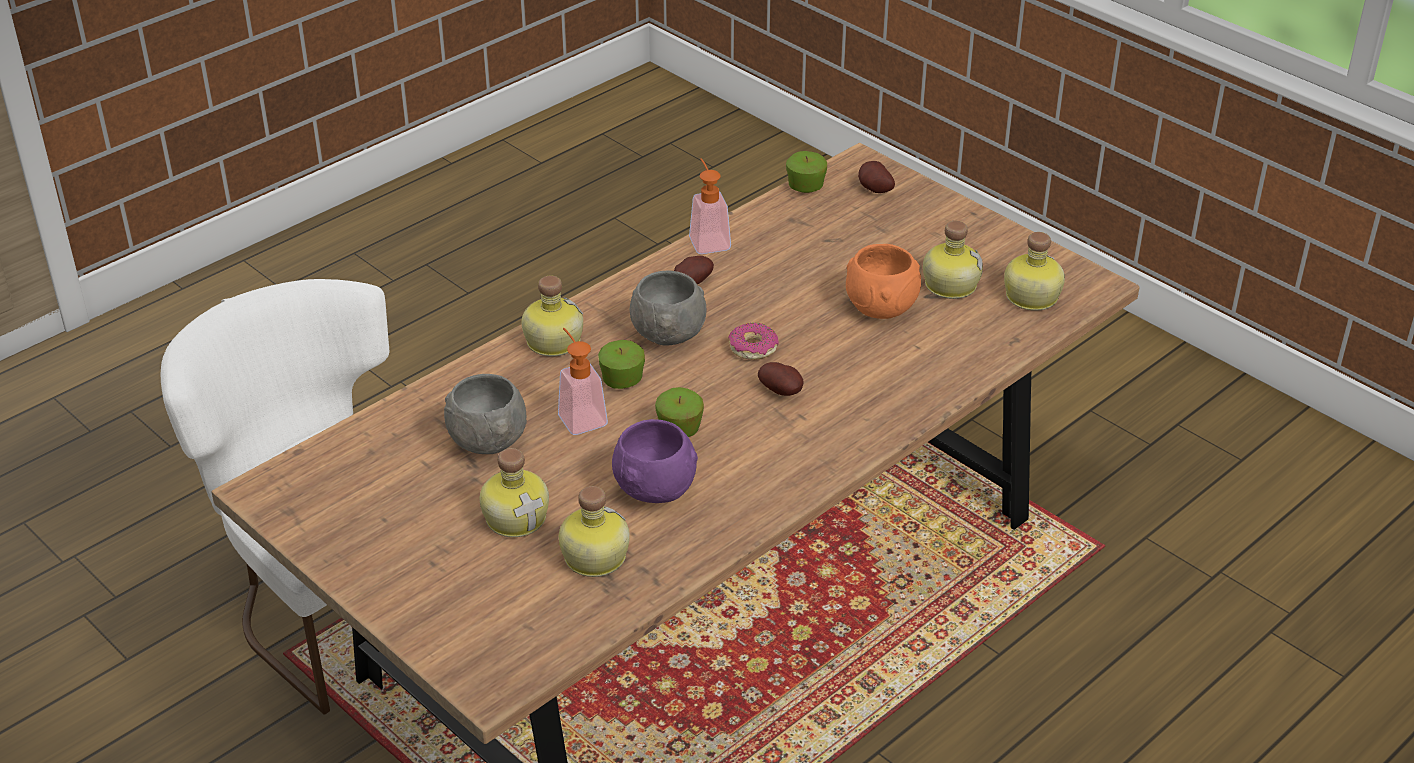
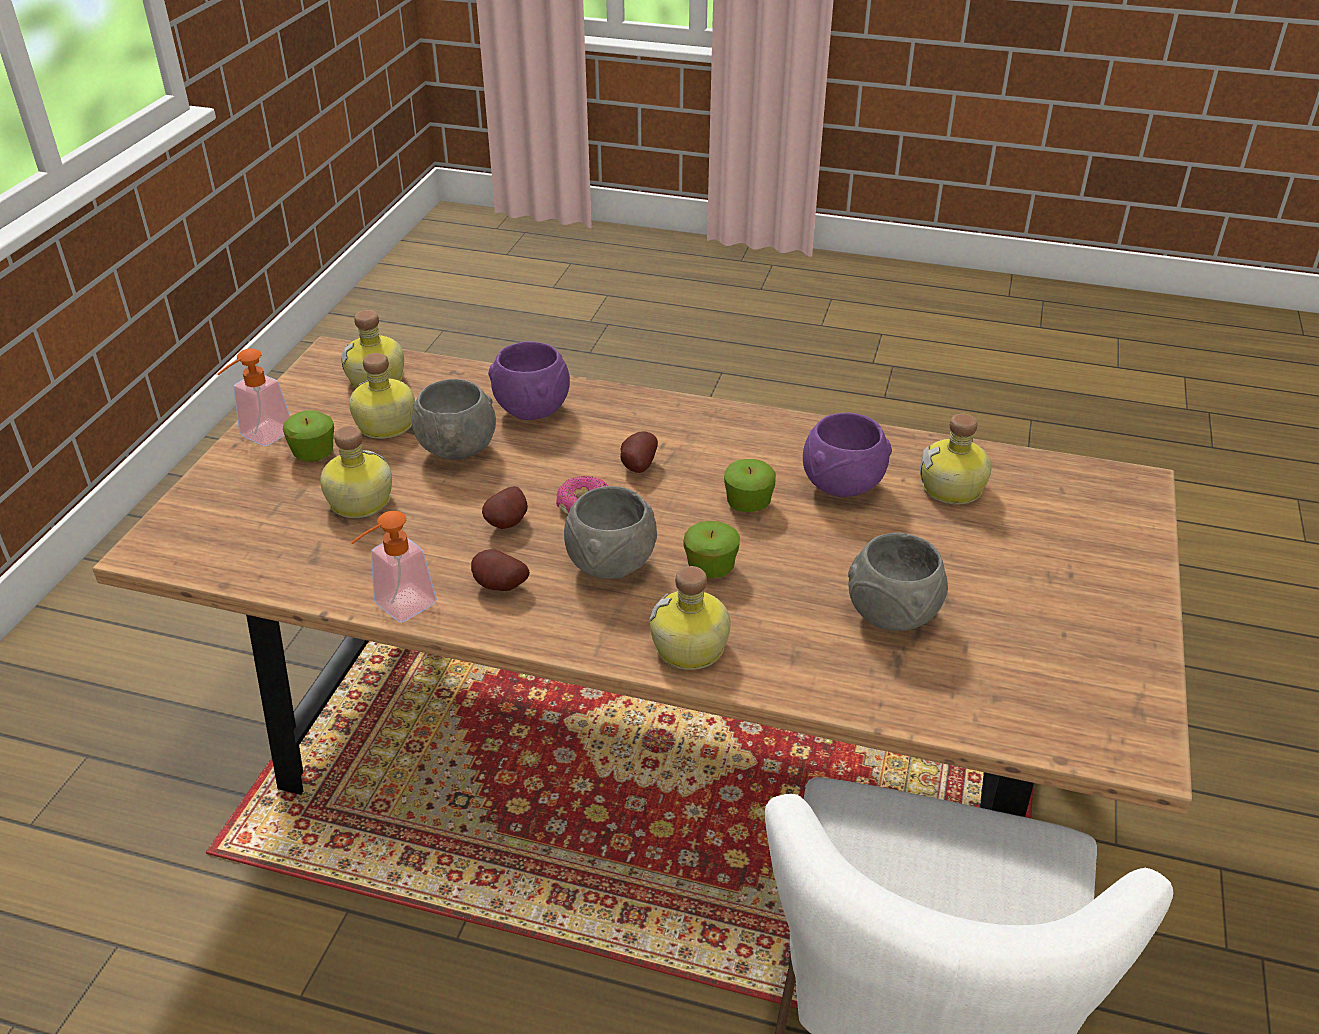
camera: 120 degrees left, 0 degrees up
bottle [479,448,549,537] -> bottle moved to [320,426,392,518]
soap dispenser [558,328,608,435] -> soap dispenser moved to [217,348,290,446]
apple [786,151,827,193] -> apple moved to [283,410,334,462]
orange bowl [846,244,921,319] -> grey bowl [412,379,496,460]
potato [858,161,895,193] -> potato moved to [482,486,528,529]
none -> purple bowl [488,341,570,420]

